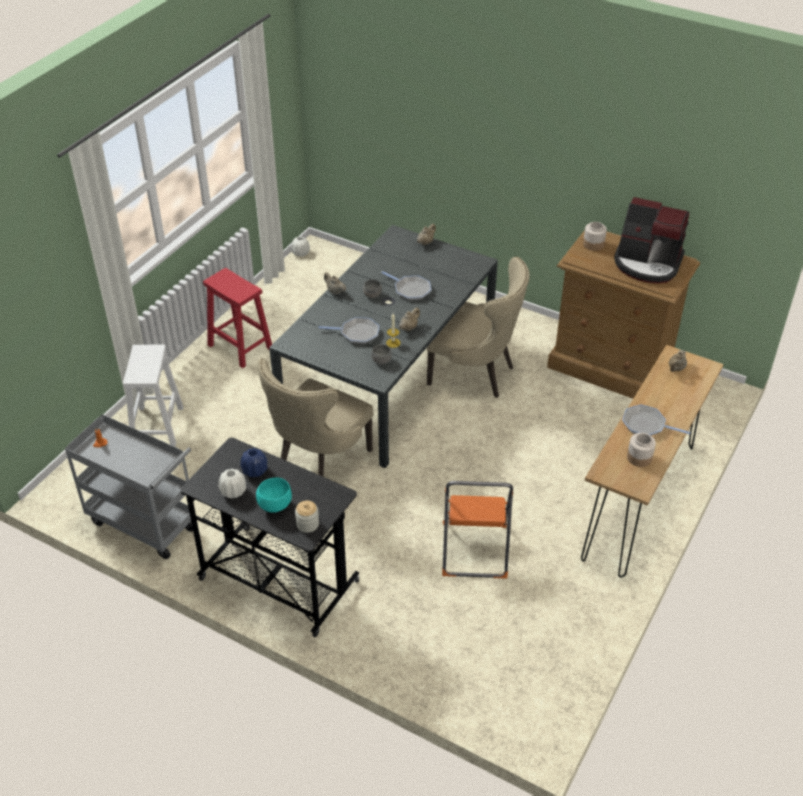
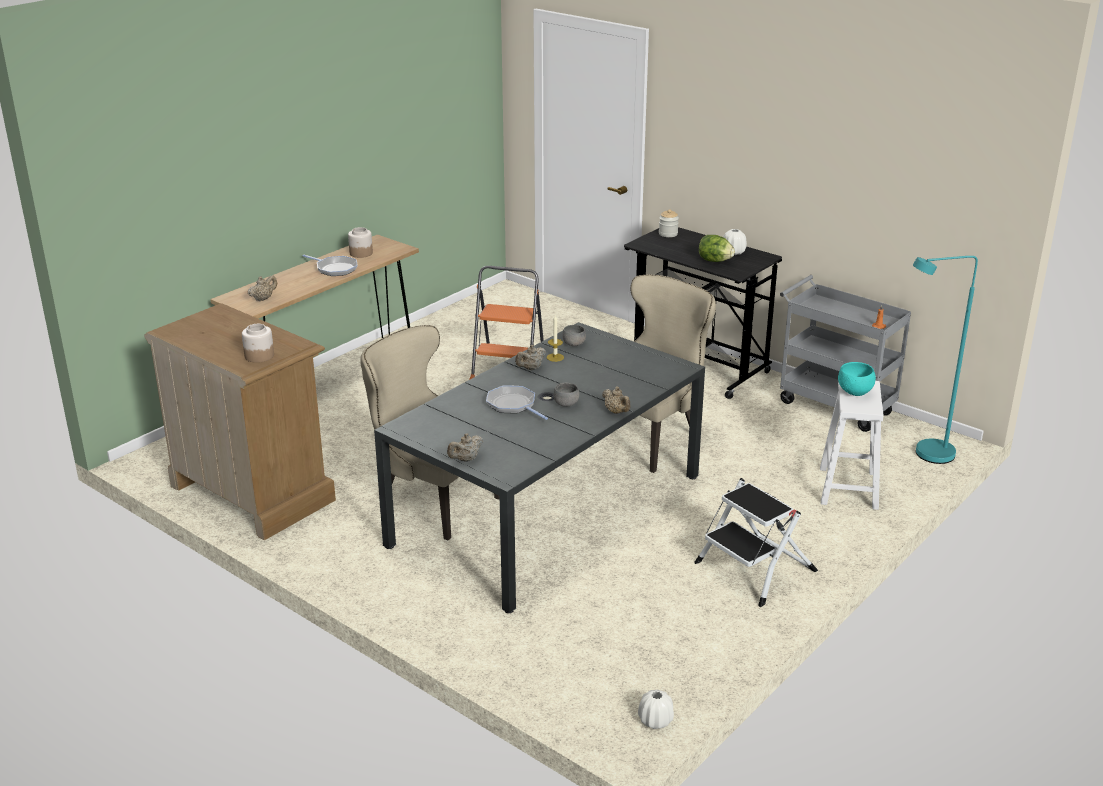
camera: 170 degrees left, 15 degrees down
red stool [203,268,272,368] -> step ladder [694,478,818,607]
blue vase [240,448,268,477] -> lettuce [699,235,735,262]
turquoise bowl [256,478,292,513] -> turquoise bowl moved to [838,362,876,396]
frying pan [319,317,379,344] -> none
coffee machine [614,197,689,284] -> none
none -> turquoise floor lamp [913,256,978,464]

